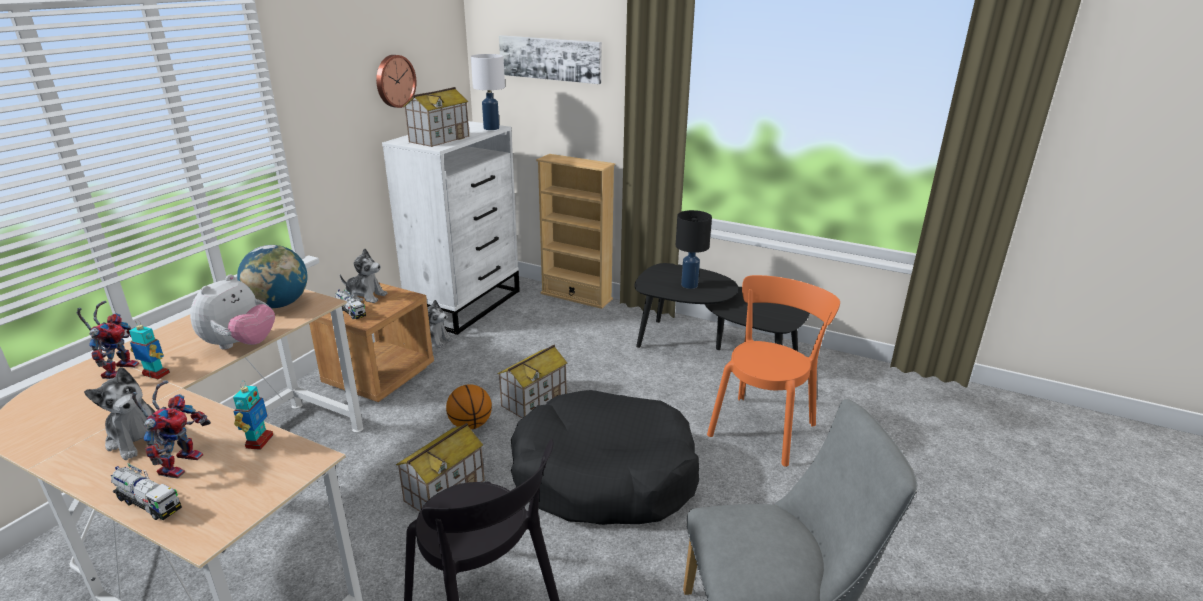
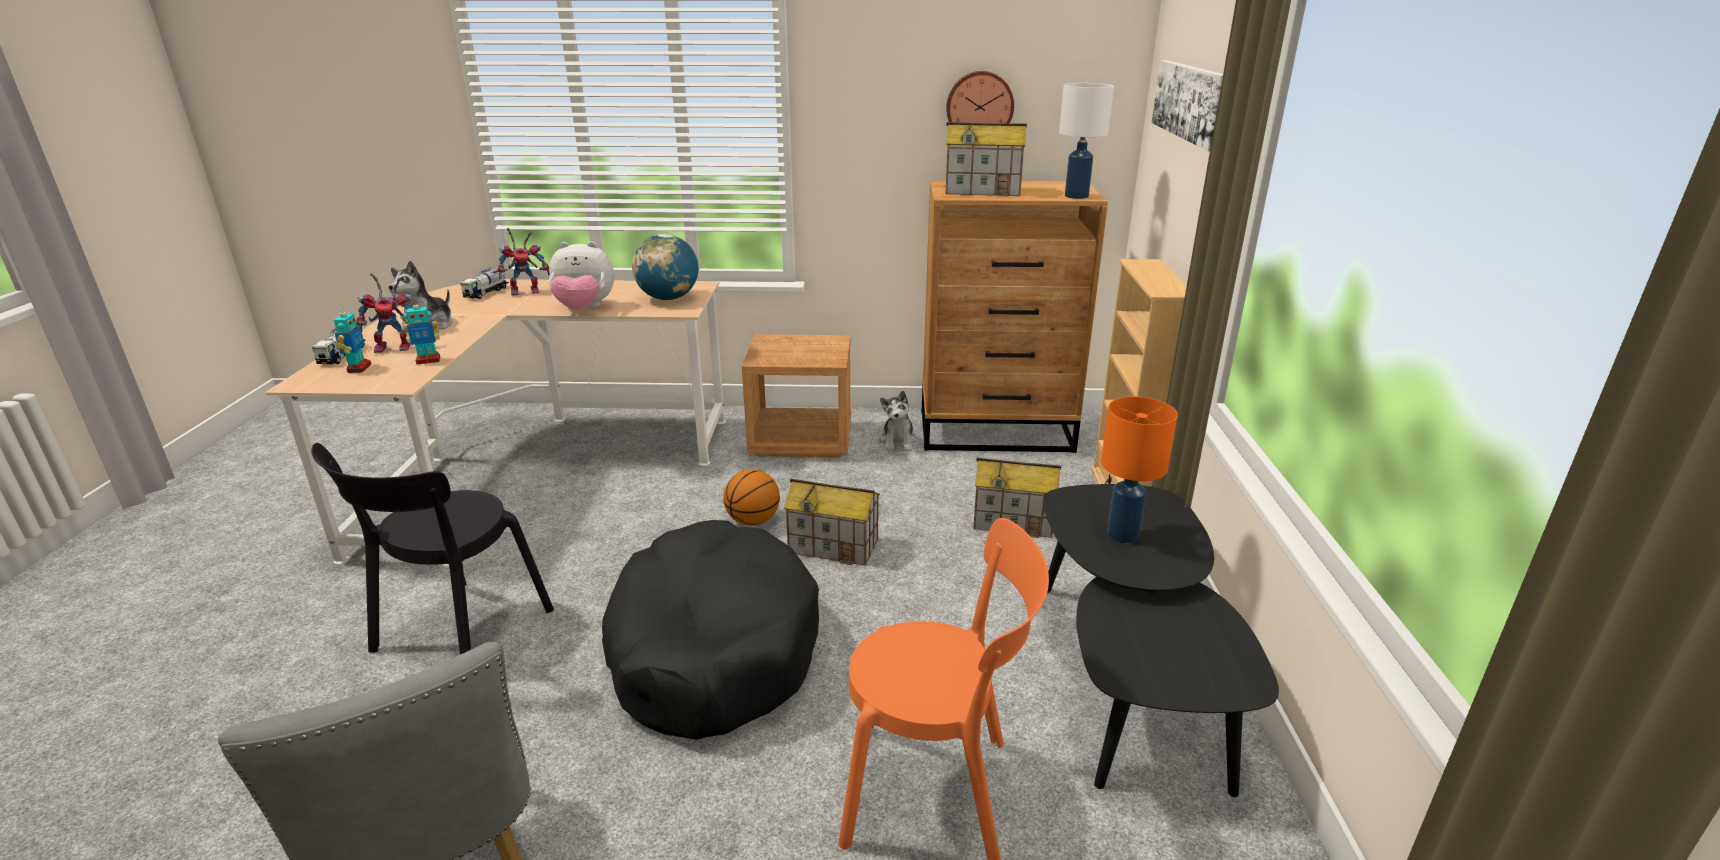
camera: 65 degrees right, 0 degrees up
toy robot [129,320,170,379] -> toy robot moved to [334,306,371,373]
toy truck [335,289,366,319] -> toy truck moved to [460,267,509,299]
plush toy [340,248,387,303] -> none
white dresser [382,121,520,335] -> brown dresser [921,180,1108,453]
toy house [396,423,485,512] -> toy house moved to [973,458,1061,538]
black table lamp [676,210,712,289] -> orange table lamp [1101,397,1178,543]

